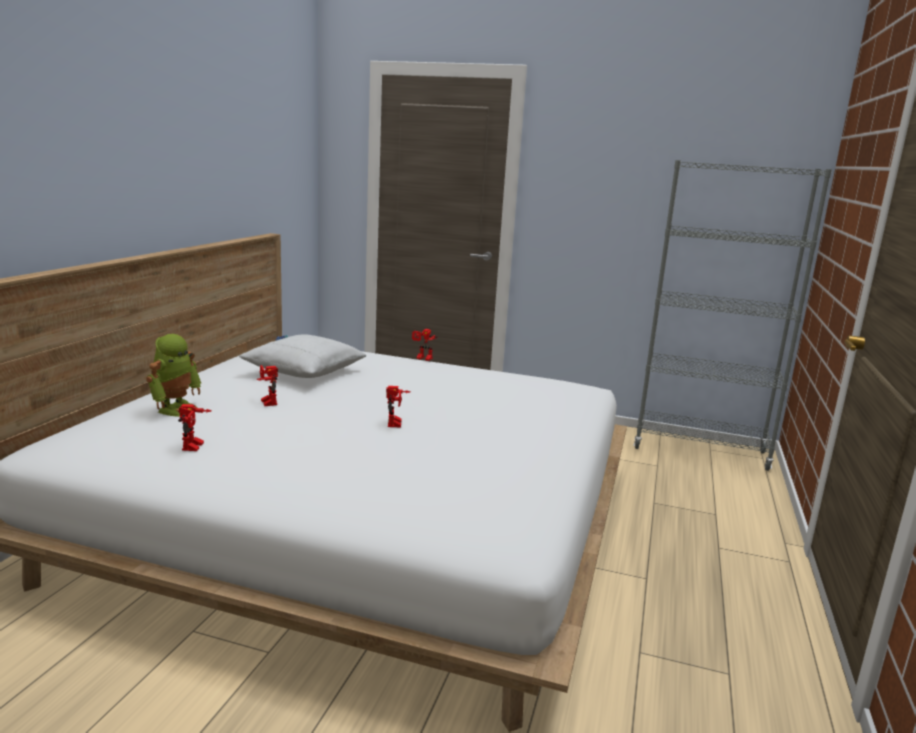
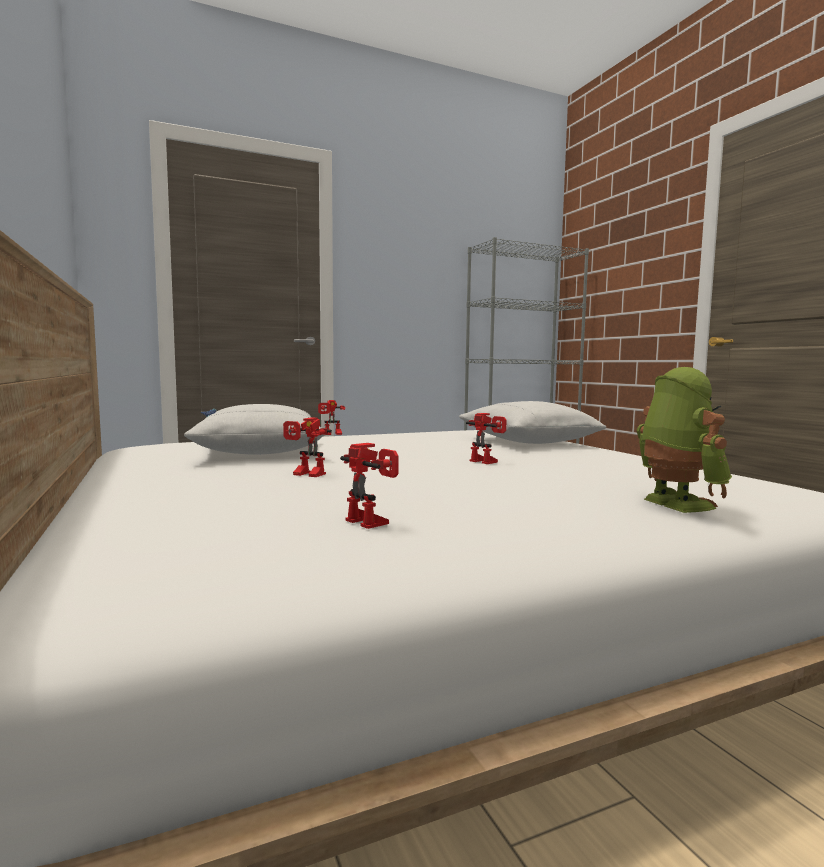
camera: 40 degrees left, 10 degrees down
toy robot [146,334,201,417] -> toy robot moved to [636,367,732,513]
none -> grey pillow [459,401,606,444]

